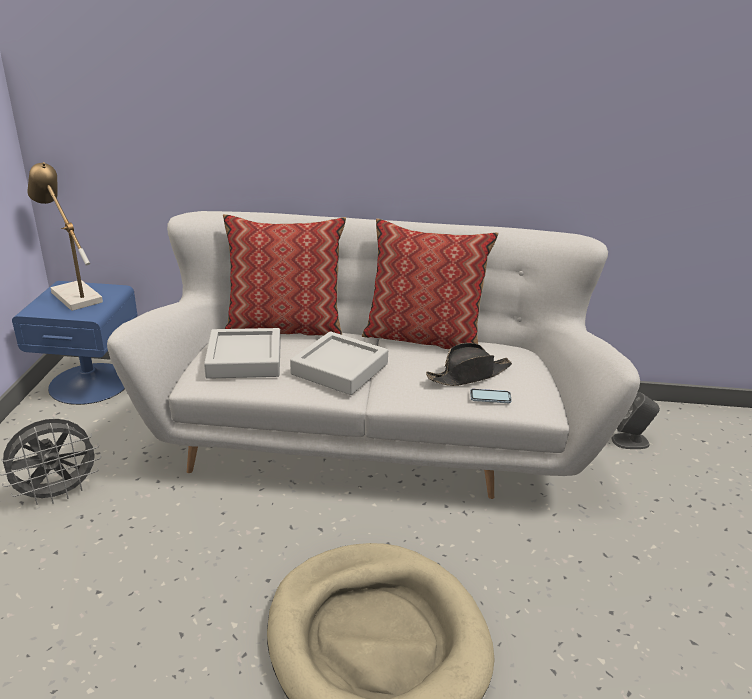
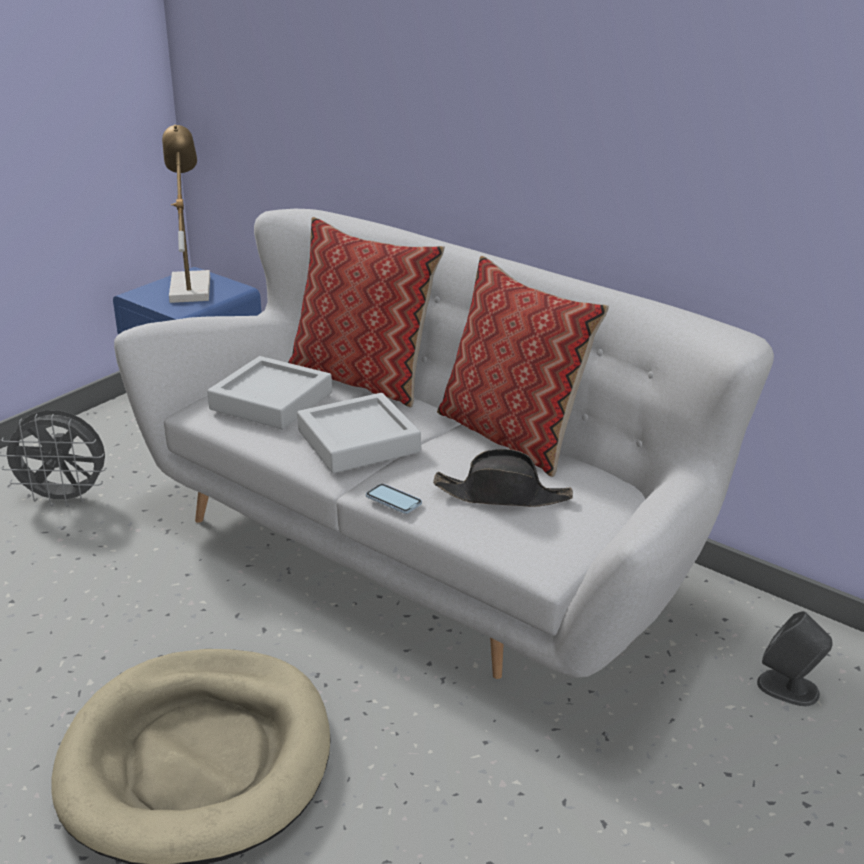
camera: 35 degrees right, 0 degrees up
phone [470,389,512,403] -> phone moved to [366,484,422,514]

